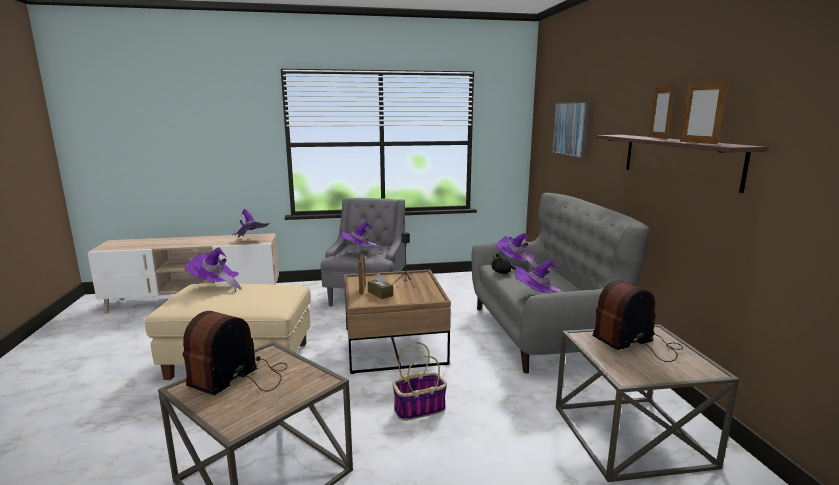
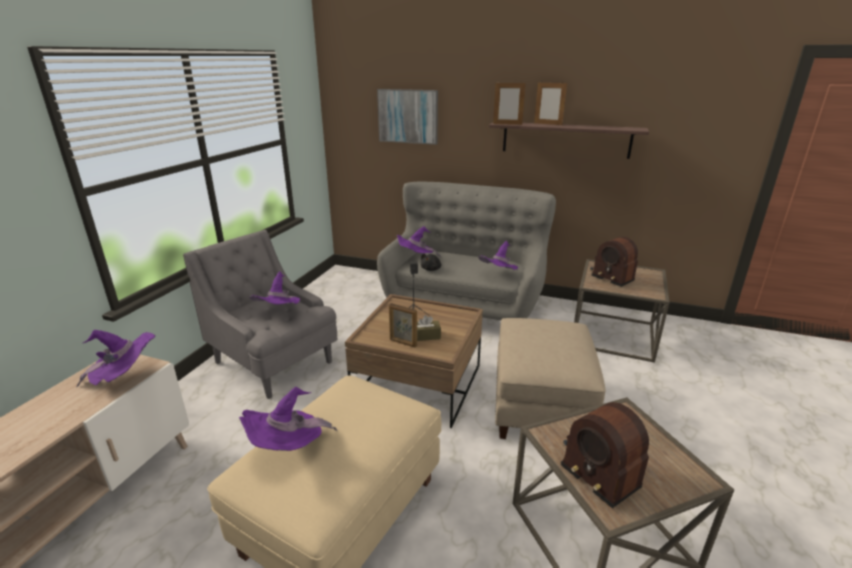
camera: 60 degrees left, 10 degrees up
basket [393,342,447,421] -> beige ottoman [495,318,606,439]
radio [592,280,683,362] -> radio turned 45 degrees counterclockwise [590,237,638,287]
picture frame [680,79,728,144] -> picture frame moved to [493,81,526,125]

